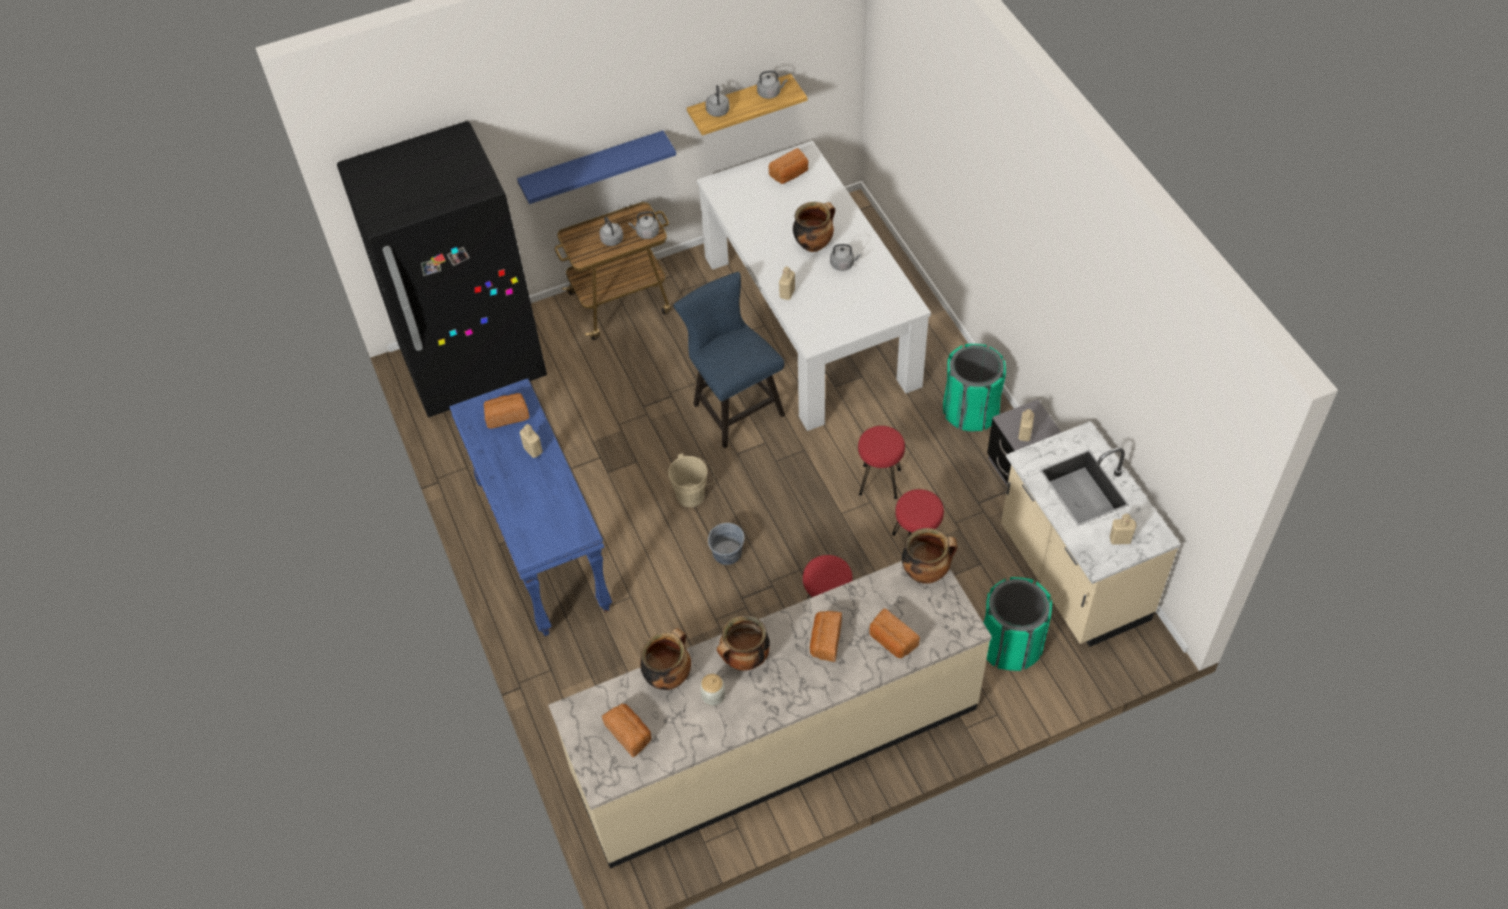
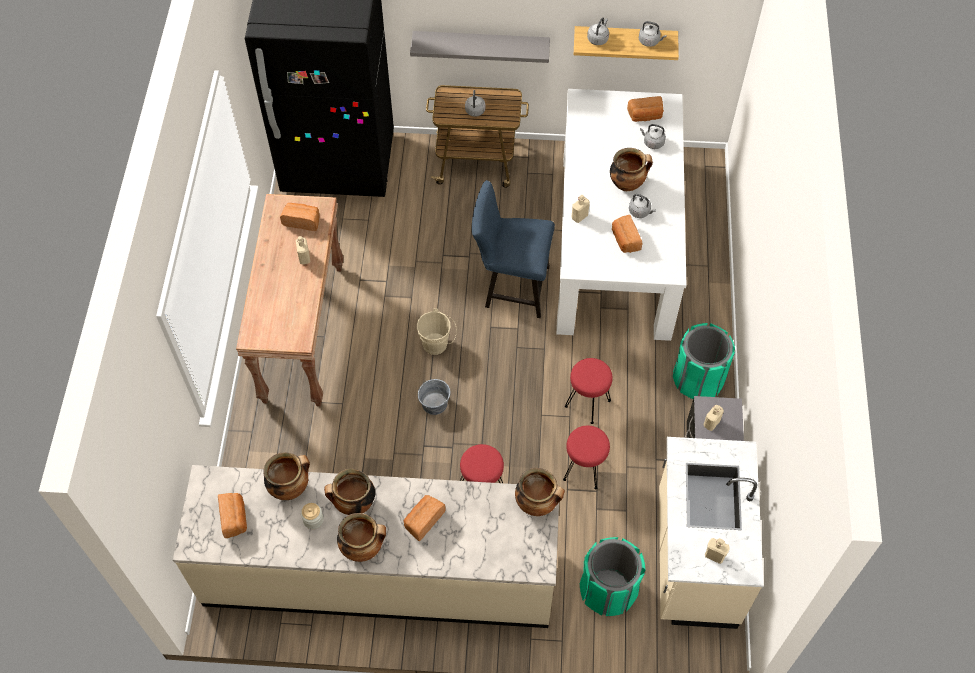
camera: 25 degrees right, 5 degrees up
blue console table [449,378,612,636] -> brown console table [236,194,344,407]
blue shelf [517,131,676,204] -> grey shelf [410,31,550,63]
grey kettle [628,211,659,239] -> grey kettle moved to [640,124,666,149]
blue chair [673,272,785,448] -> blue chair turned 75 degrees counterclockwise [472,180,555,318]
bread [869,608,920,658] -> bread moved to [612,215,642,253]
none -> cooking pot [337,513,386,562]

